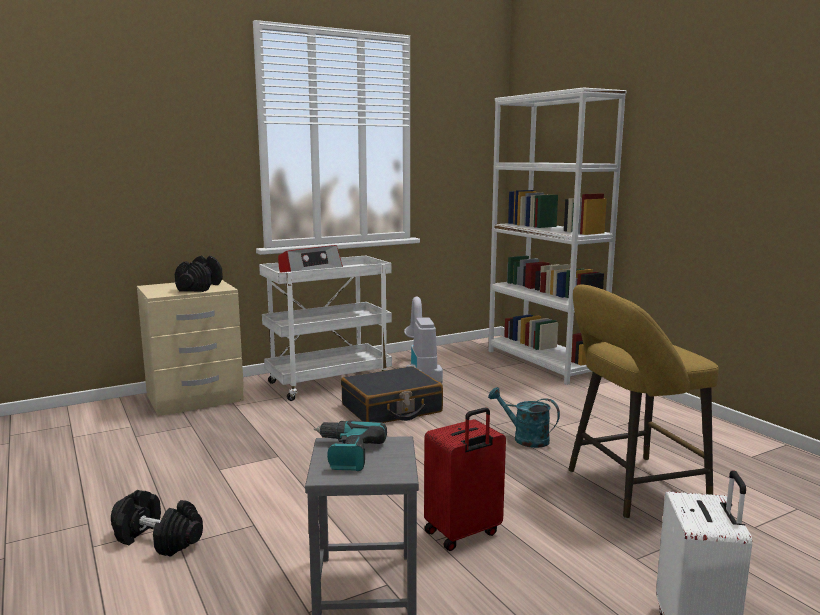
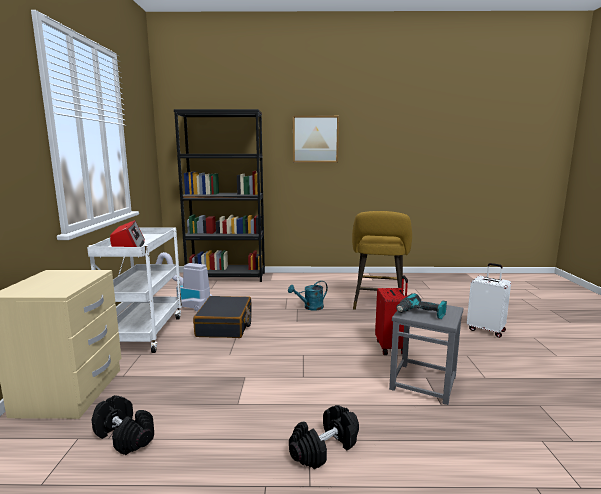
camera: 60 degrees left, 0 degrees up
black dumbbell [175,256,223,292] -> black dumbbell moved to [92,395,154,455]
white bookcase [489,88,627,385] -> black bookcase [174,109,265,282]
none -> picture [293,116,339,163]

